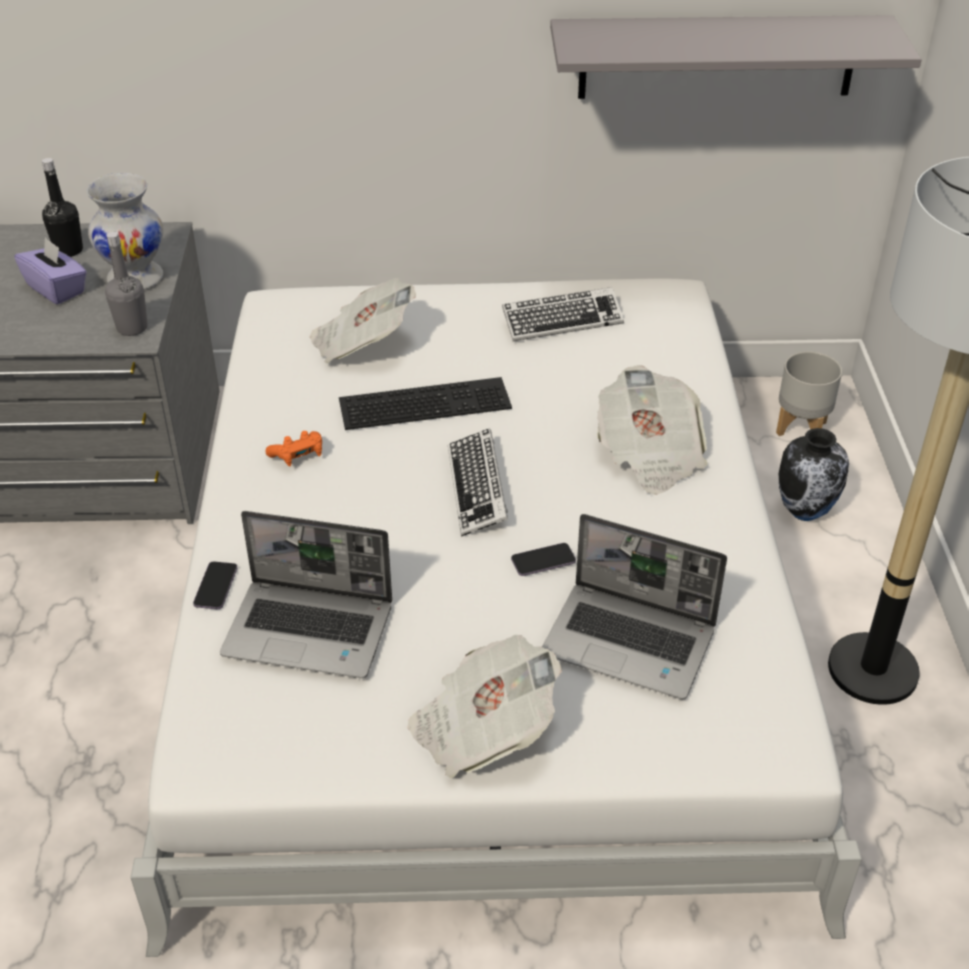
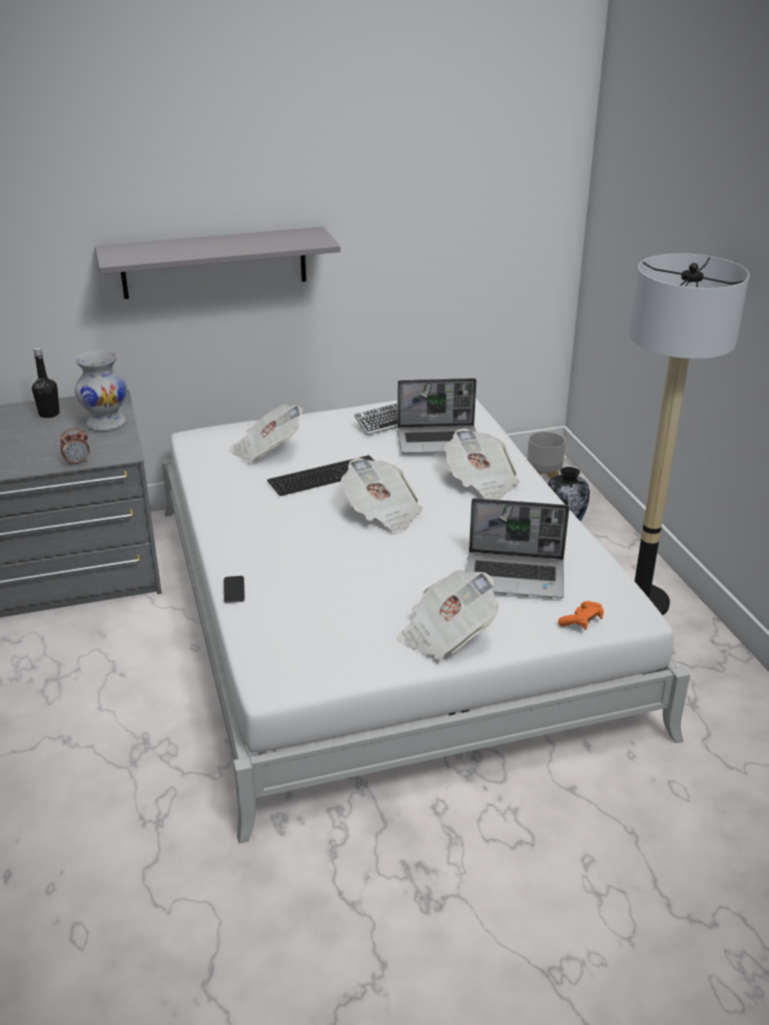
camera: 15 degrees left, 10 degrees down
purple tissue box [15,237,87,304] -> none
grey bottle [105,232,147,336] -> none
laptop [220,511,392,678] -> laptop moved to [397,378,477,453]
orange game controller [265,431,322,466] -> orange game controller moved to [558,601,604,630]
keyboard [448,428,508,537] -> newspaper [341,458,423,534]
phone [511,543,576,576] -> none
grey shelf [550,15,922,99] -> grey shelf moved to [95,227,341,299]
none -> alarm clock [60,428,90,466]

